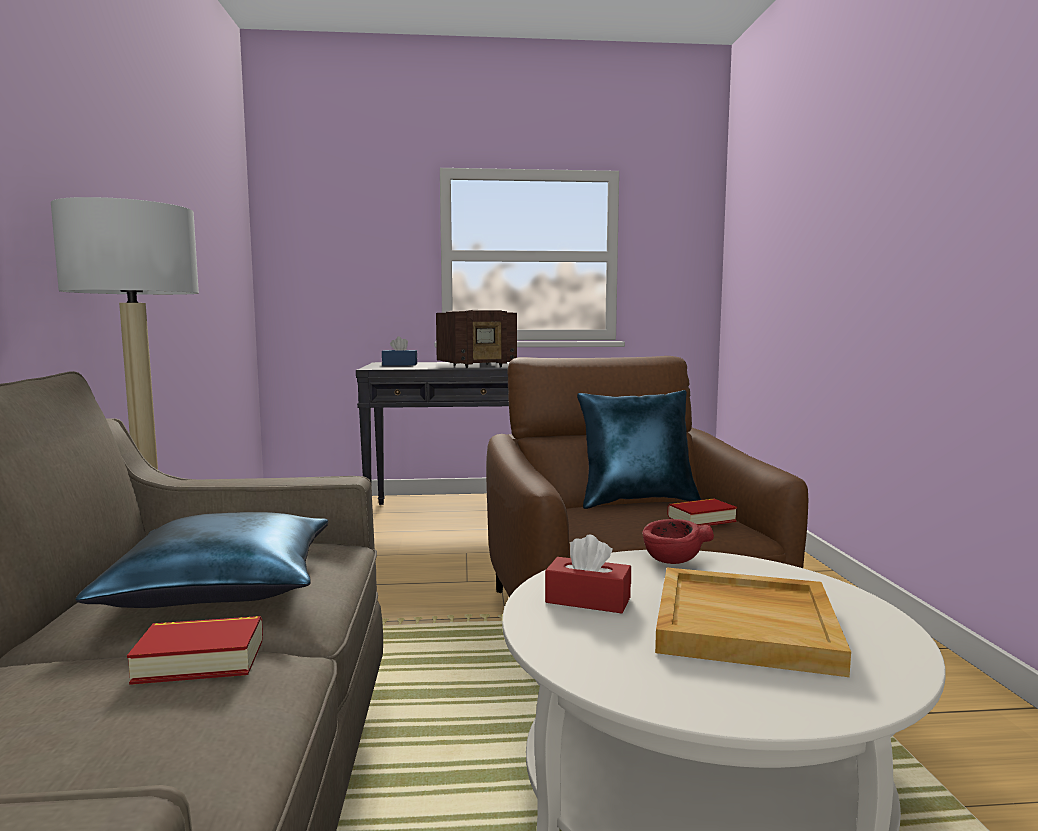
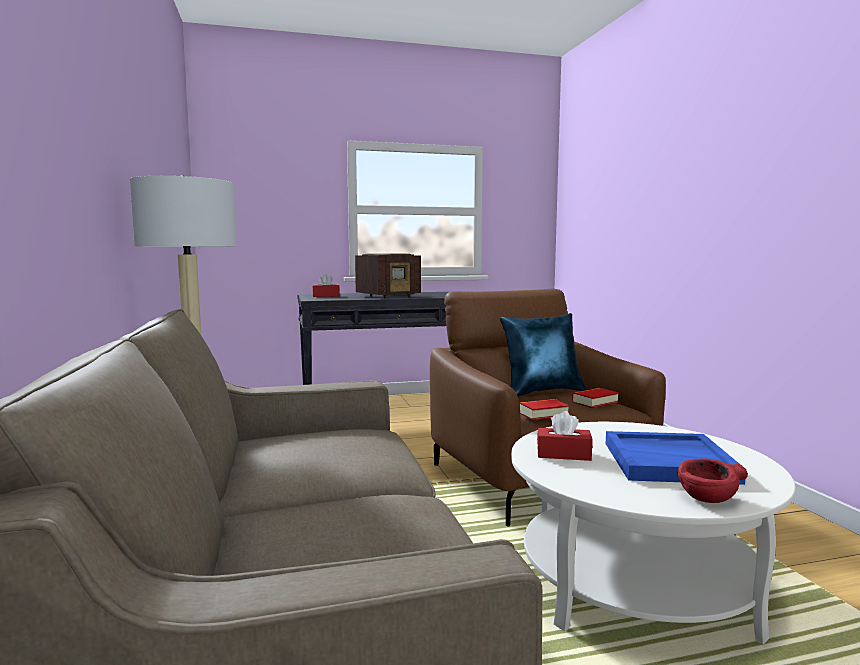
camera: 10 degrees left, 0 degrees up
blue pillow [76,512,329,608] -> none
book [127,616,263,685] -> book moved to [519,399,569,420]
blue tissue box [382,337,417,365] -> red tissue box [312,274,340,297]
red bowl [643,519,714,564] -> red bowl moved to [678,459,748,503]
beige tray [655,568,851,677] -> blue tray [606,431,745,485]

